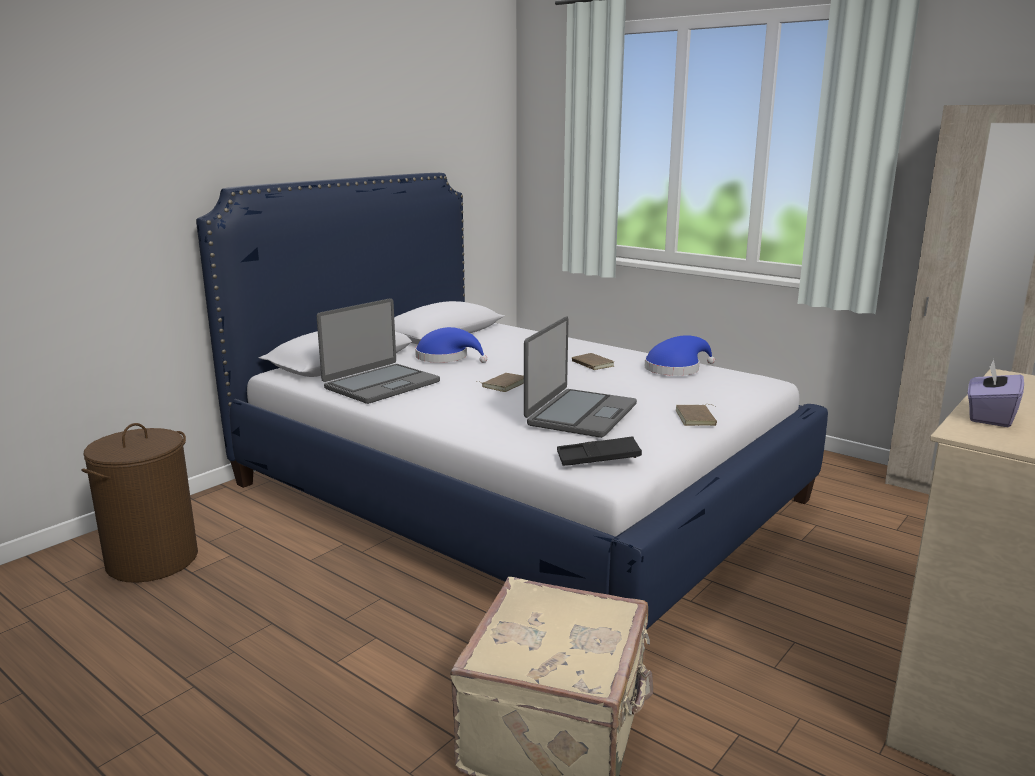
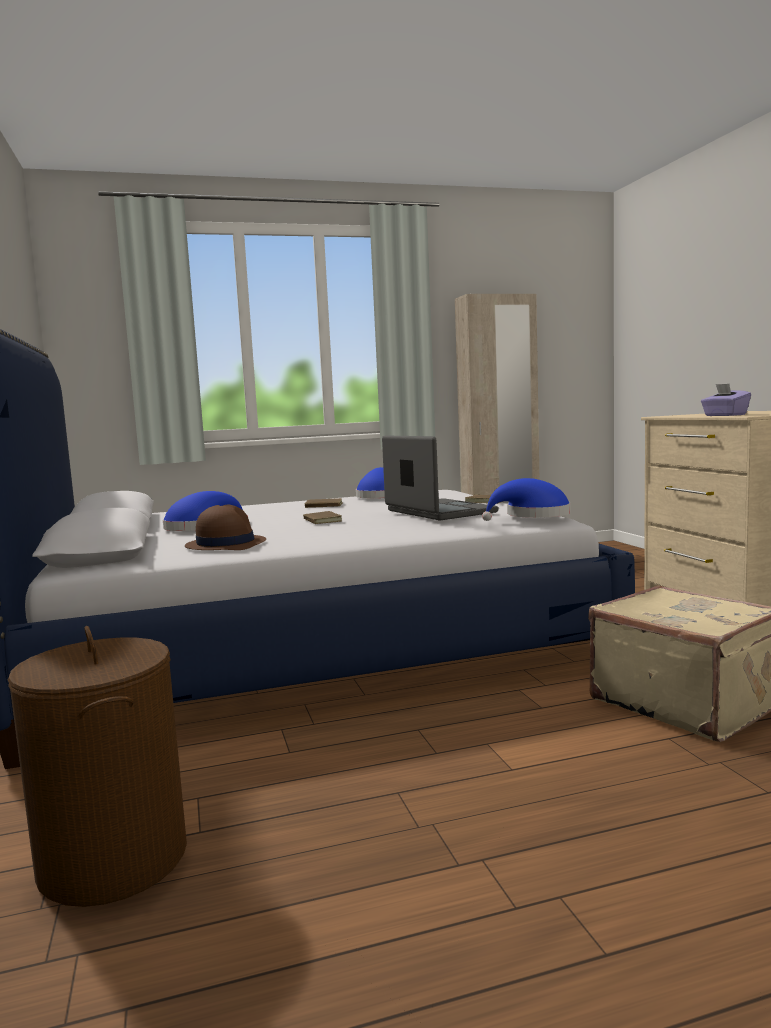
camera: 55 degrees left, 10 degrees down
laptop [317,298,440,404] -> brown hat [185,505,266,550]
black tray [557,436,642,466] -> blue hat [482,478,571,521]

